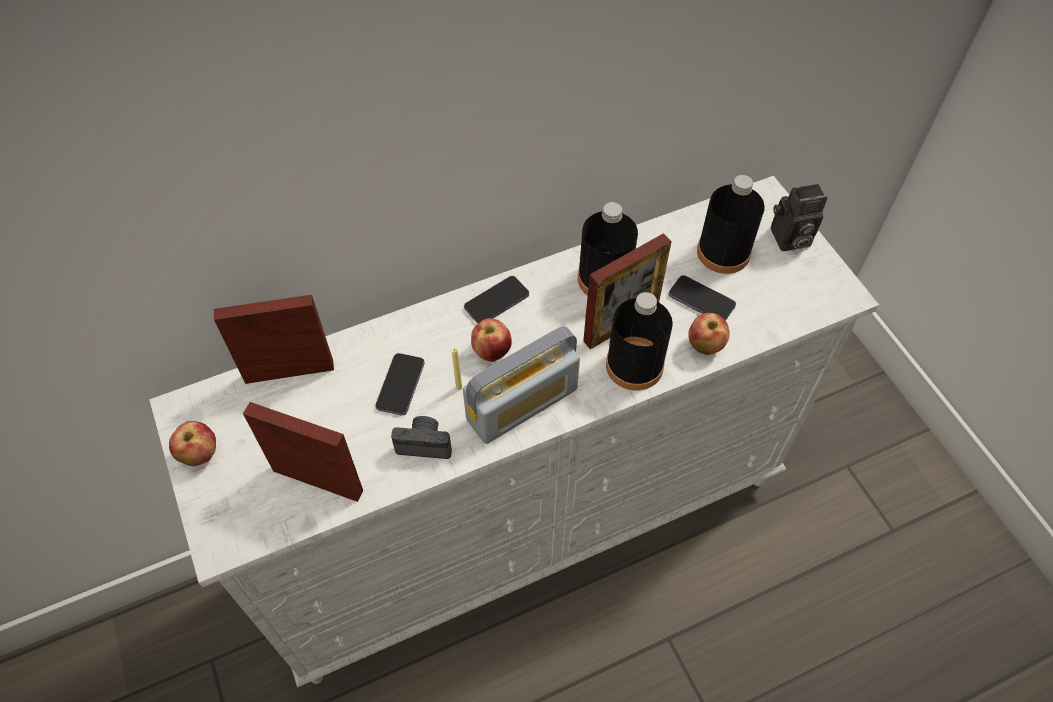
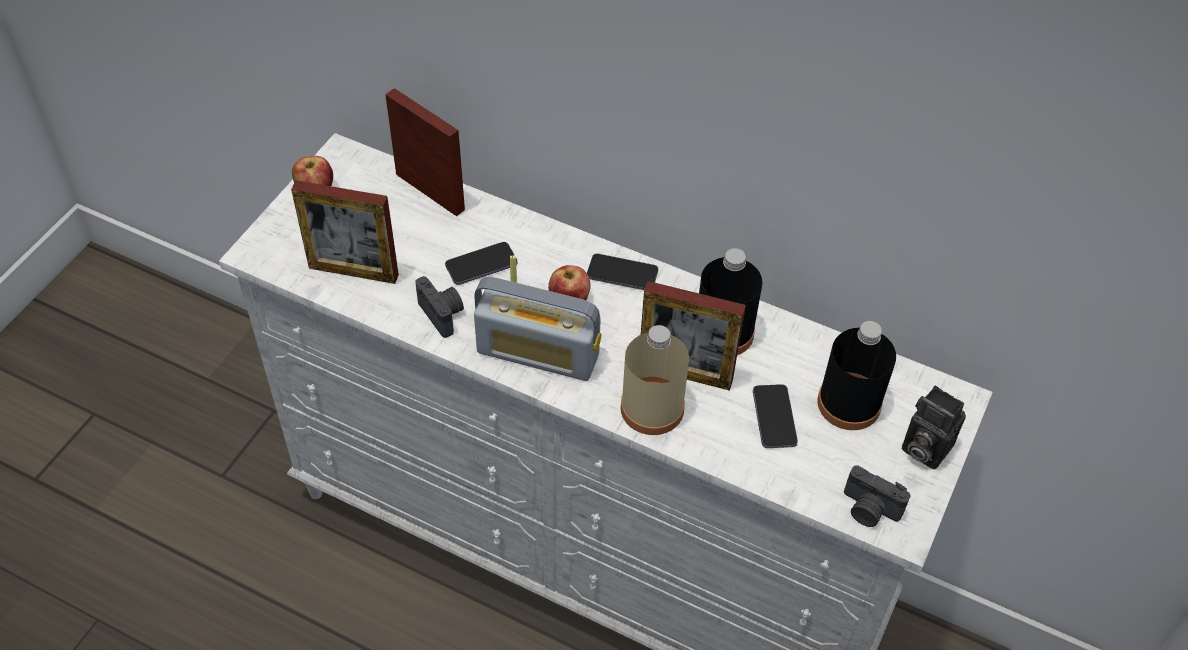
camera: 50 degrees right, 5 degrees down
picture frame [243,402,363,502] -> picture frame turned 120 degrees clockwise [291,180,399,284]
black bottle [606,292,673,390] -> beige bottle [621,325,689,435]
apple [688,313,730,355] -> none
none -> camera [844,465,910,527]

